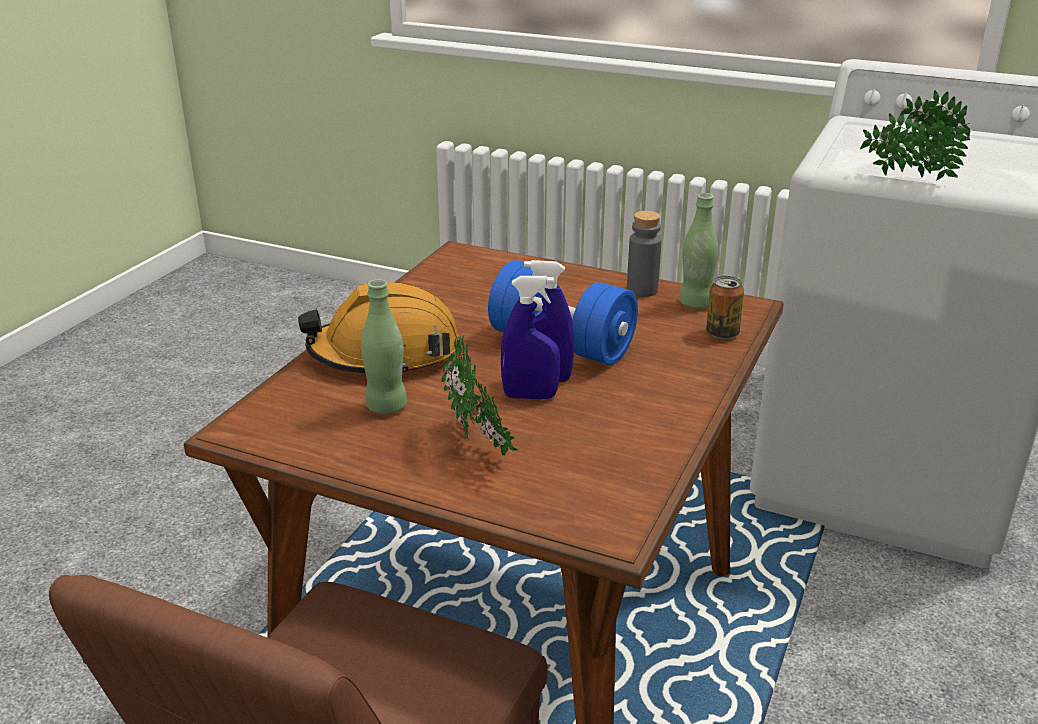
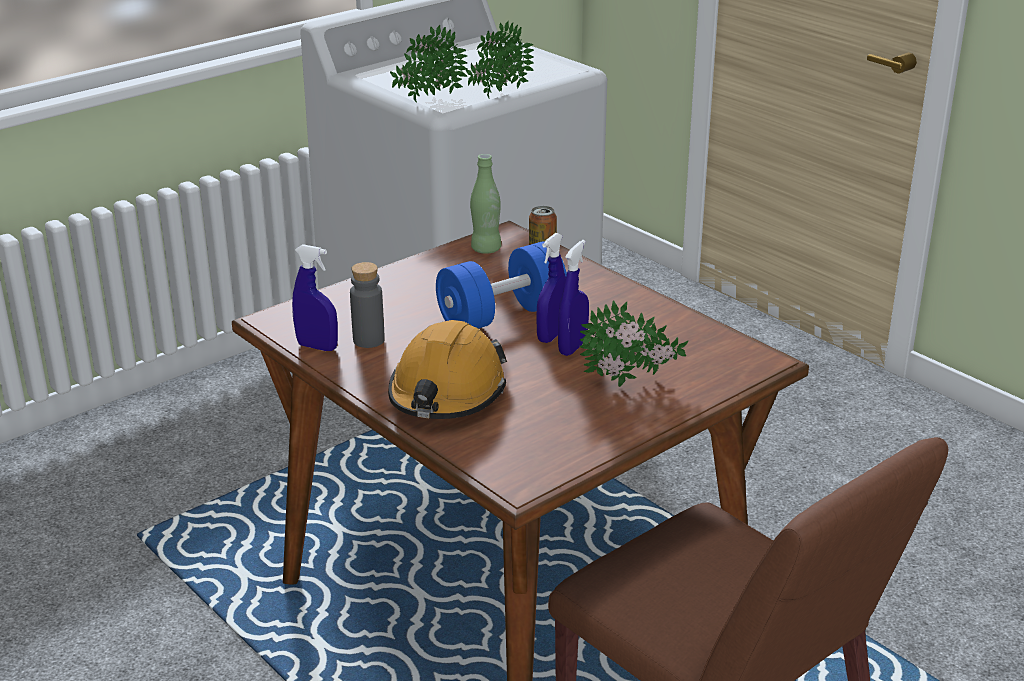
camera: 65 degrees left, 0 degrees up
green bottle [361,279,407,414] -> none
grey bottle [627,211,662,297] -> grey bottle moved to [350,262,385,348]
none -> blue spray bottle [292,244,338,351]
none -> potted plant [390,25,467,102]

